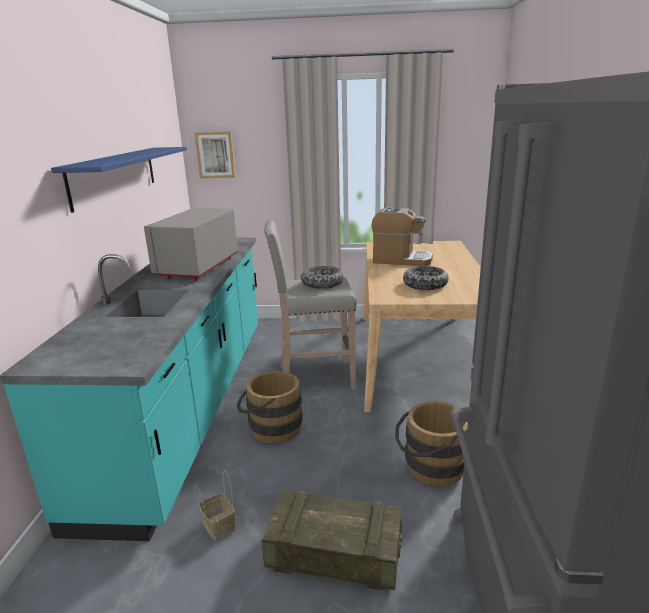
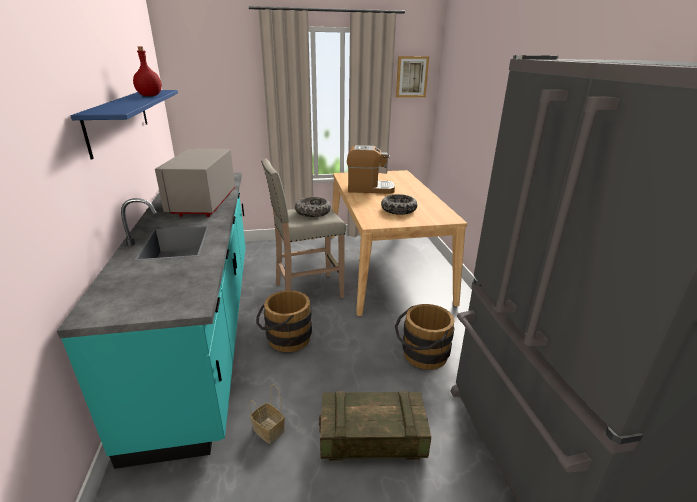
camera: 15 degrees left, 5 degrees up
picture [195,131,236,178] -> picture moved to [396,56,429,98]
none -> red bottle [133,47,162,96]

